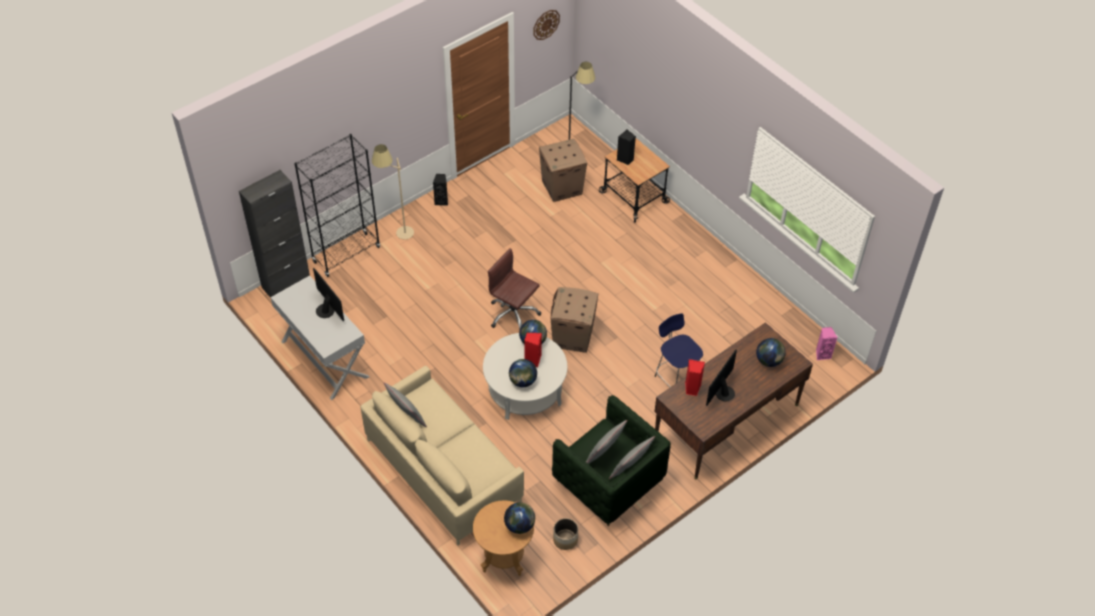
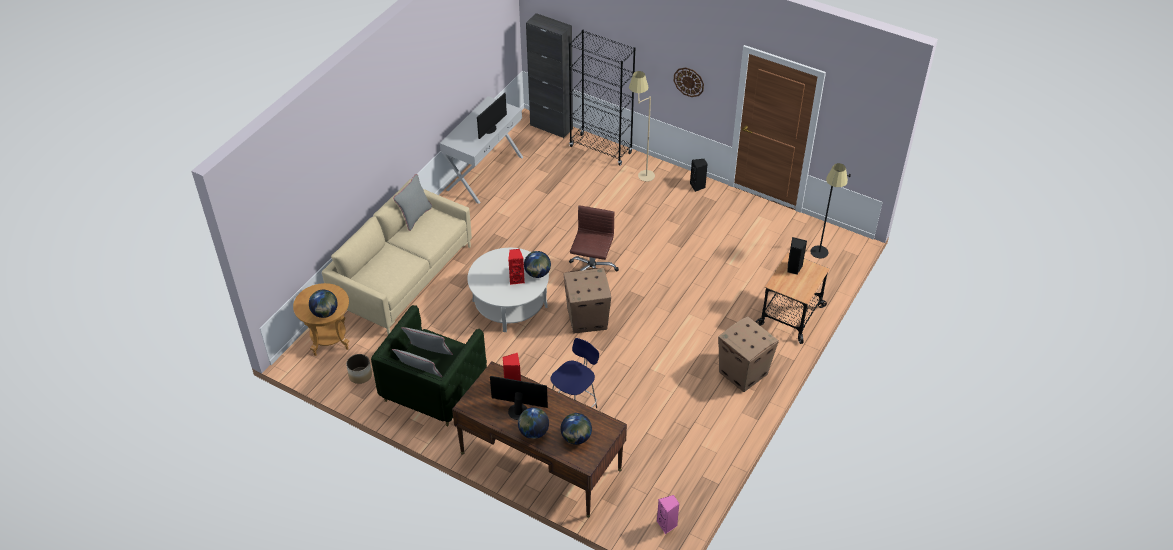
camera: 70 degrees right, 5 degrees down
globe [509,359,537,387] -> globe moved to [518,407,549,439]
wall clock [533,10,560,40] -> wall clock moved to [674,67,704,97]
cardboard box [539,139,587,202] -> cardboard box moved to [718,316,779,392]

